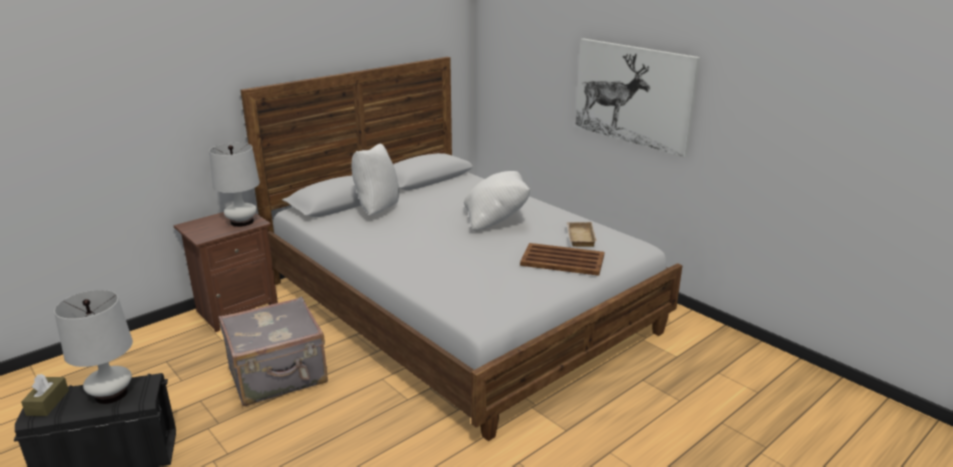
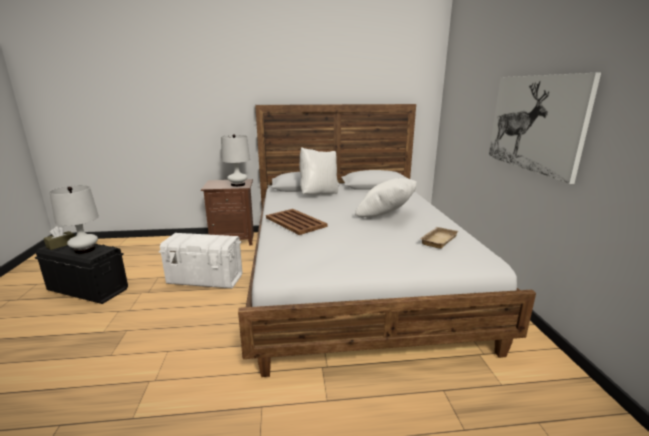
camera: 35 degrees right, 5 degrees down
grey suitcase [219,296,328,406] -> white storage box [159,233,242,288]
brown tray [520,243,604,276] -> brown tray moved to [266,209,328,235]

